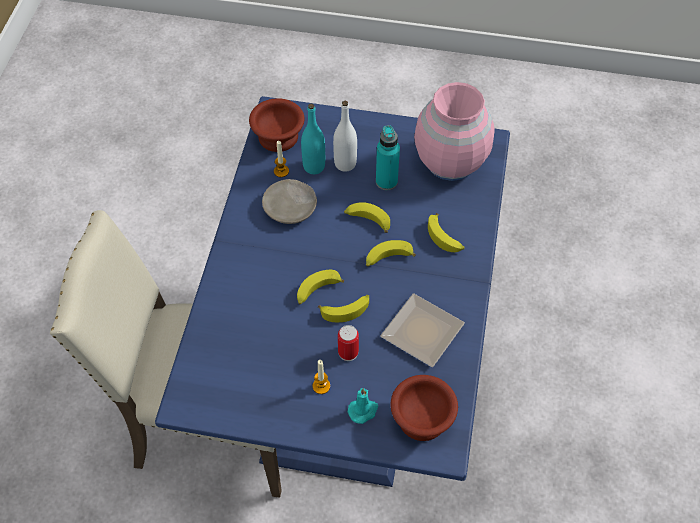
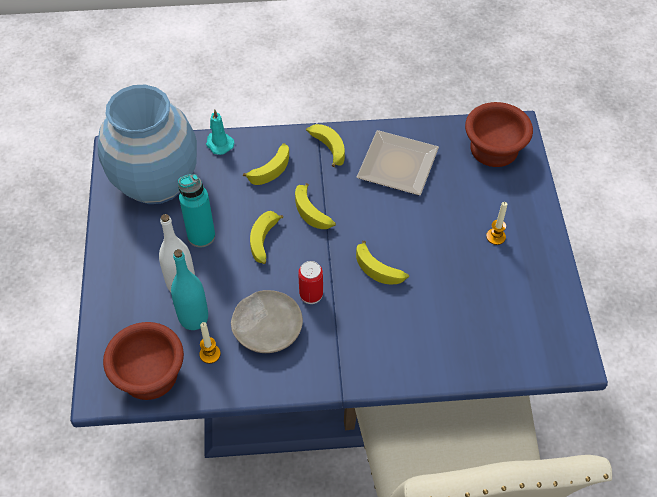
camera: 105 degrees left, 0 degrees up
banana [318,295,369,322] -> banana moved to [306,124,345,167]
can [338,325,359,361] -> can moved to [298,261,323,304]
turquoise candle [348,388,378,424] -> turquoise candle moved to [206,109,234,155]
pink vase [414,82,495,181] -> blue vase [98,85,197,204]

